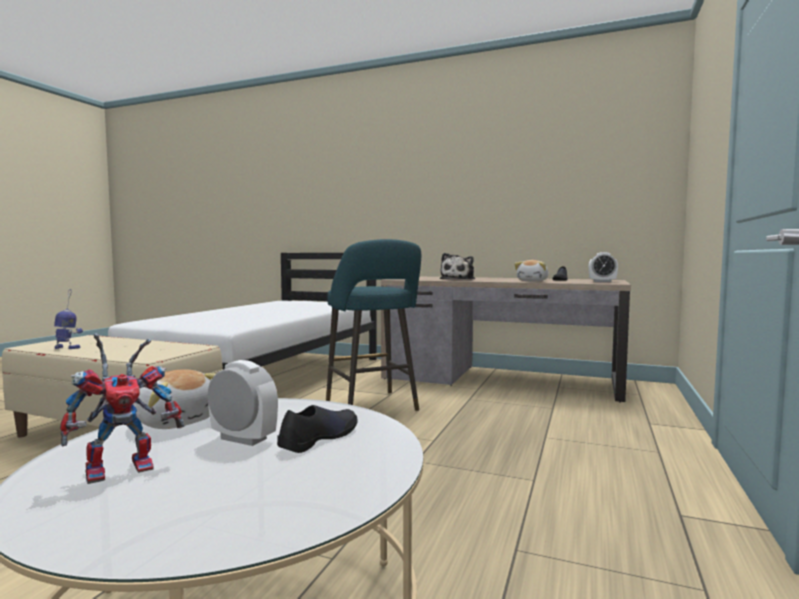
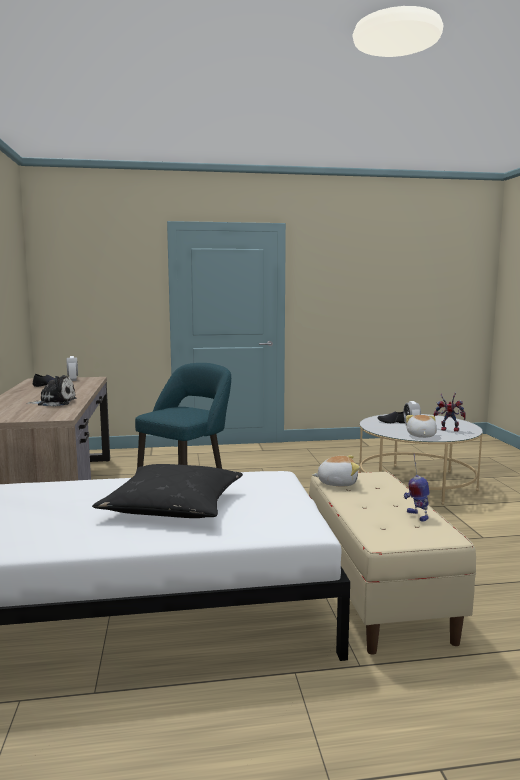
camera: 120 degrees left, 5 degrees up
plush toy [514,260,549,282] -> plush toy moved to [312,455,360,486]
none -> black pillow [92,464,243,518]

